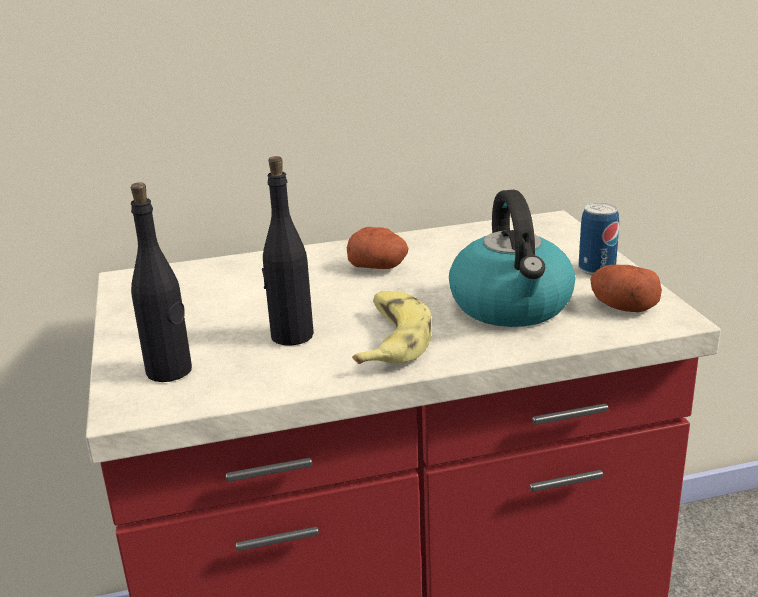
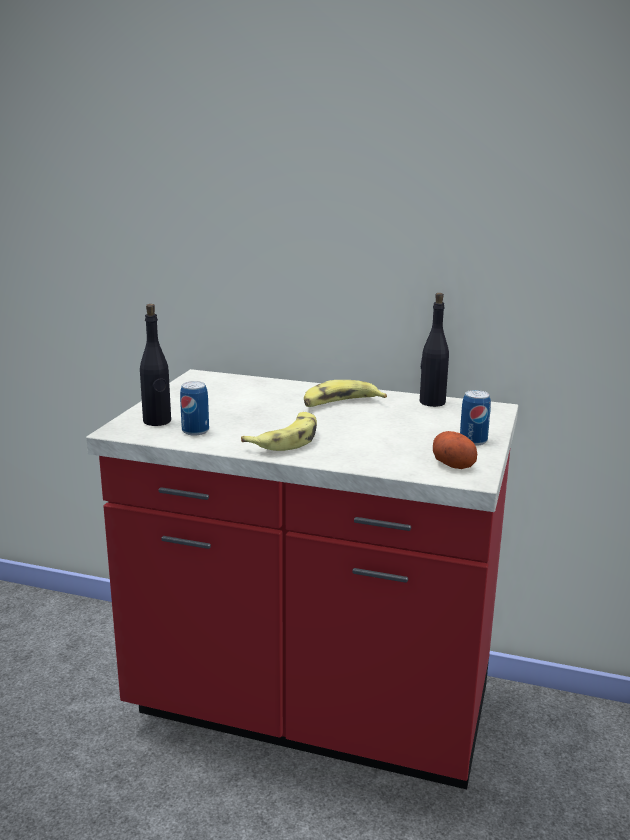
camera: 30 degrees right, 5 degrees down
black bottle [262,156,314,346] -> black bottle moved to [420,293,449,407]
potato [347,227,409,269] -> banana [304,380,387,407]
kettle [449,190,575,327] -> none
none -> can [180,381,209,436]

